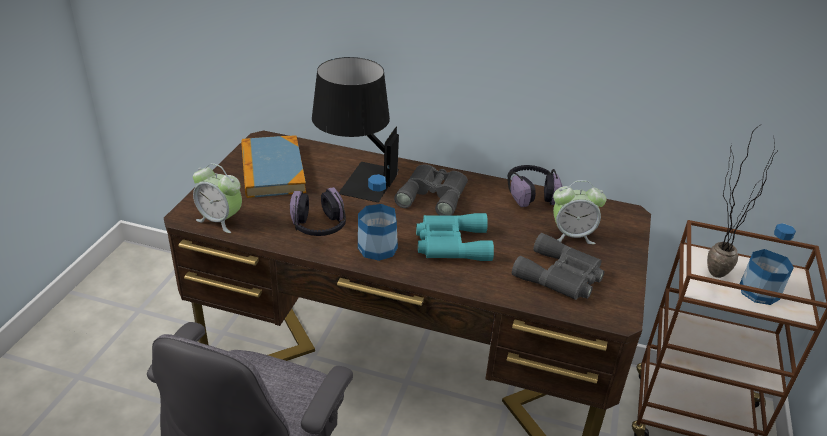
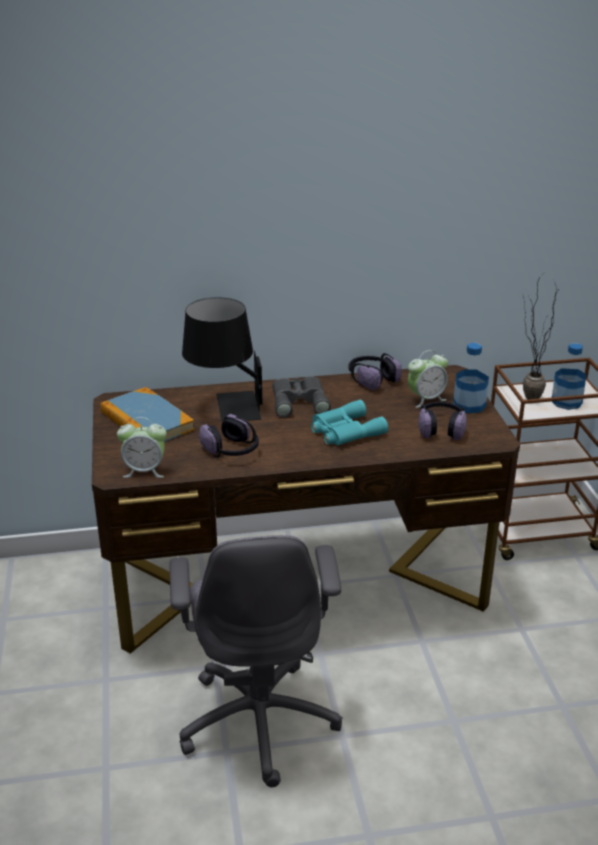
camera: 25 degrees left, 5 degrees down
bottle [358,174,398,261] -> bottle moved to [453,343,489,413]
grey binoculars [512,233,605,300] -> headphones [418,402,467,440]

